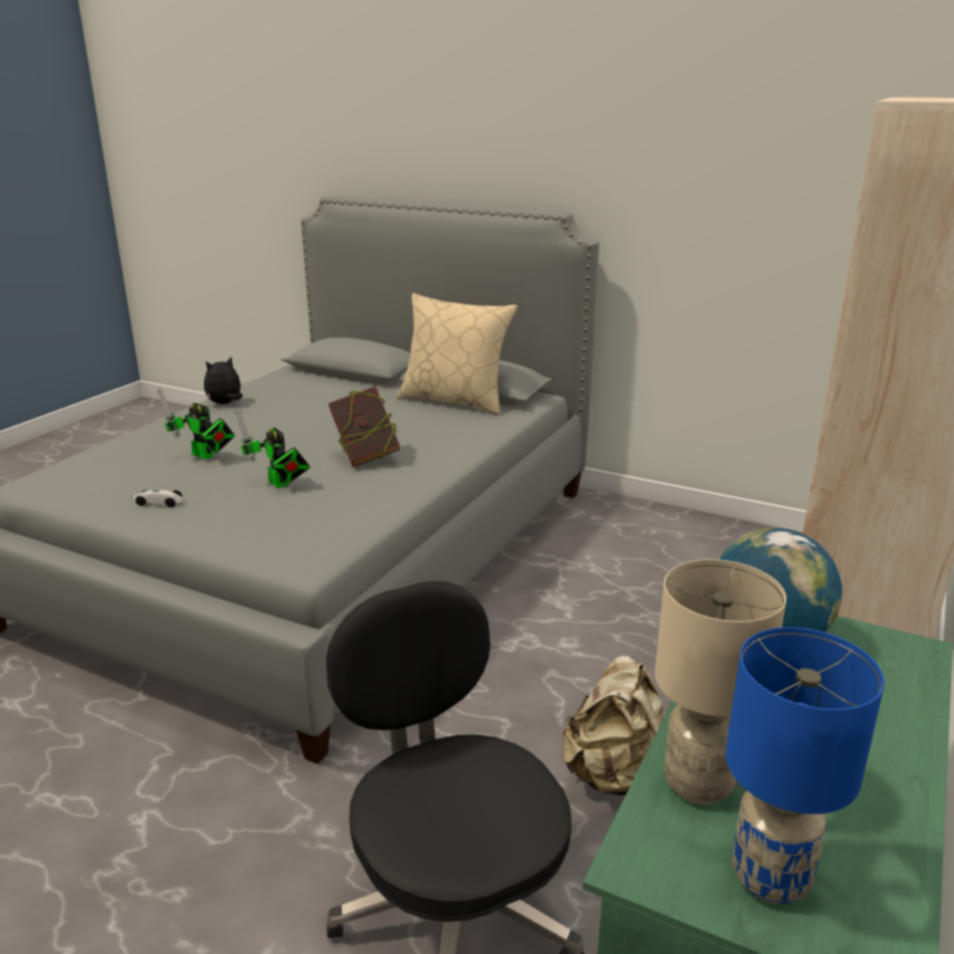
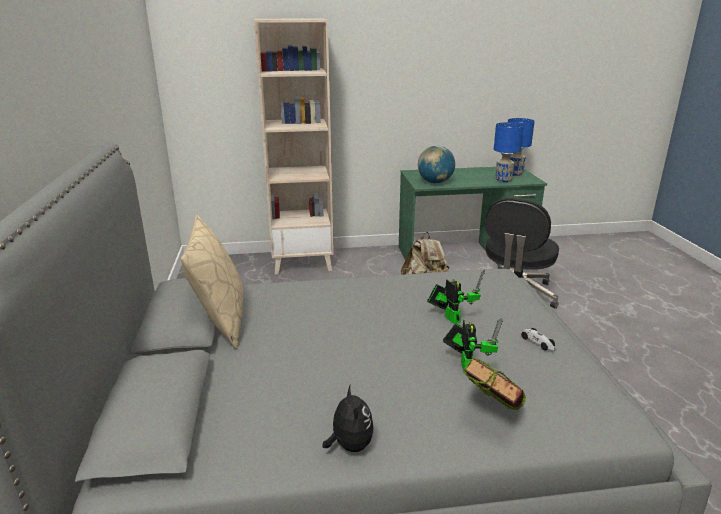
camera: 125 degrees left, 0 degrees up
plush toy [204,357,243,404] -> plush toy turned 120 degrees counterclockwise [323,386,374,452]
toy robot [235,408,310,488] -> toy robot turned 45 degrees counterclockwise [427,269,485,324]
book [329,386,400,467] -> book moved to [464,357,527,410]
beige table lamp [655,559,786,805] -> blue table lamp [494,122,524,183]

